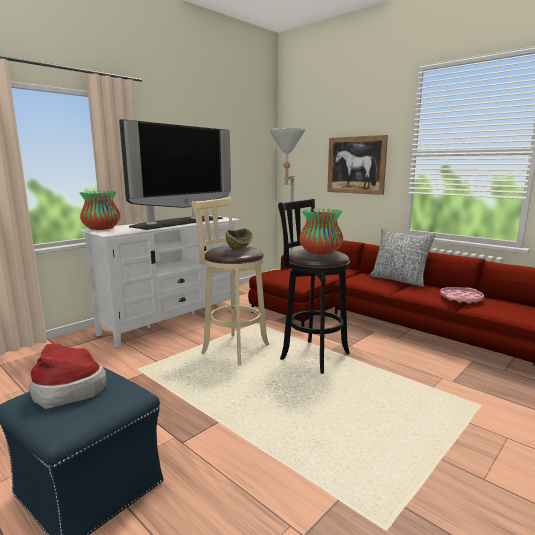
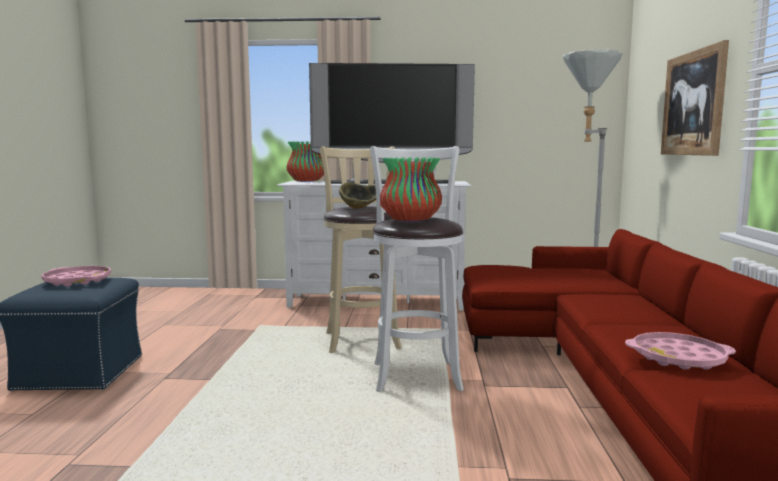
camera: 50 degrees right, 5 degrees down
hat [29,344,106,409] -> pink tray [41,266,111,287]
black stool [278,198,350,374] -> white stool [370,146,464,392]
pillow [370,228,436,287] -> none

